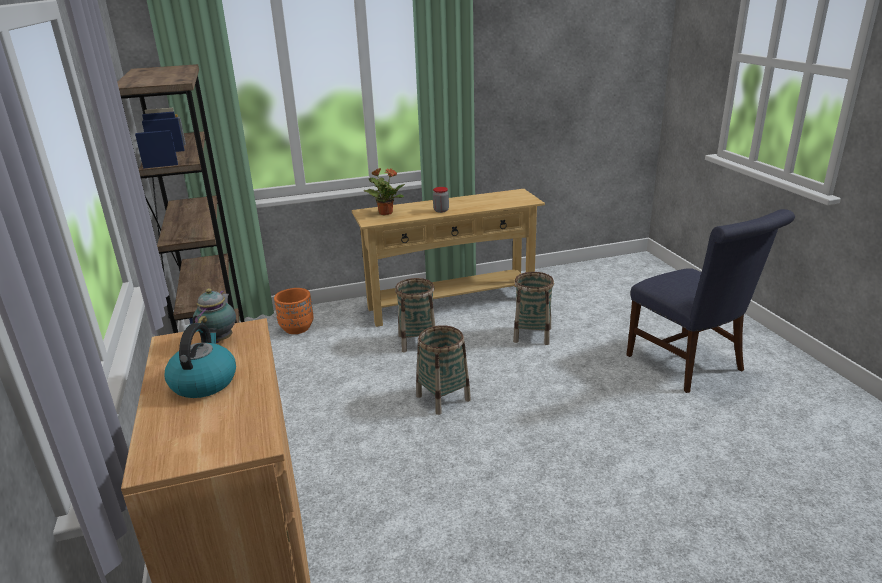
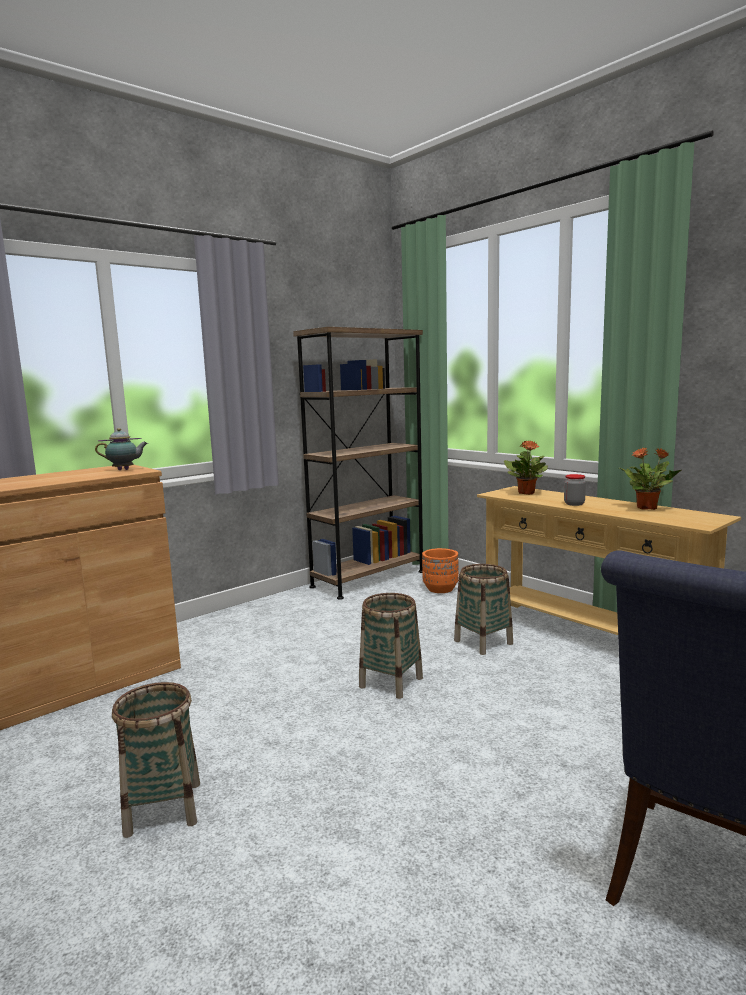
camera: 65 degrees right, 15 degrees down
kettle [164,323,236,398] -> none
basket [513,272,554,345] -> basket moved to [112,682,200,838]
none -> potted plant [619,447,681,510]

